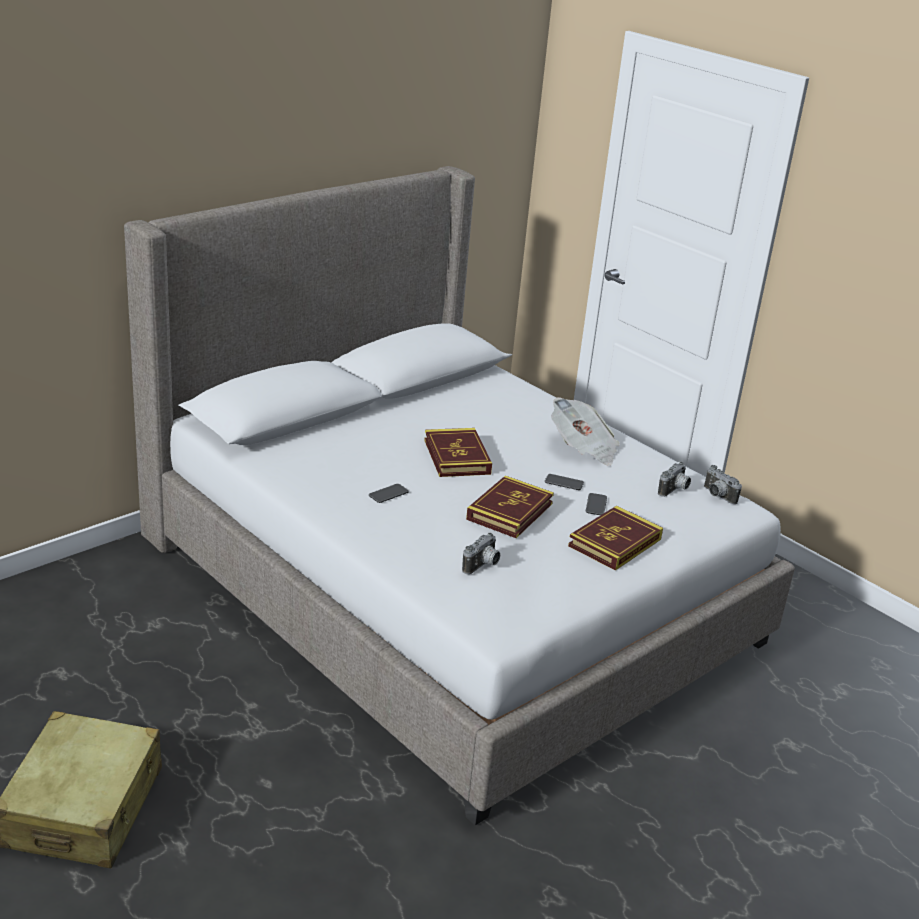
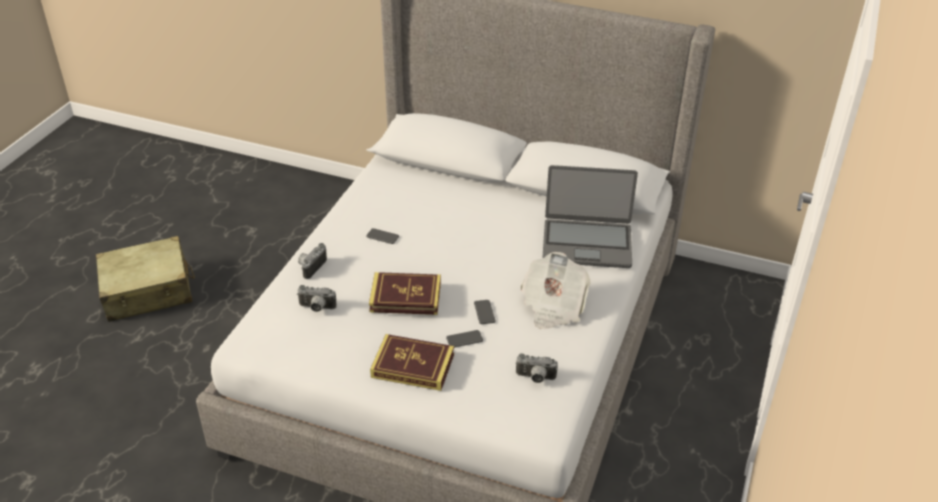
camera: 65 degrees right, 10 degrees up
book [424,428,492,477] -> none
camera [704,465,742,504] -> camera moved to [298,243,327,279]
none -> laptop [542,165,638,268]

